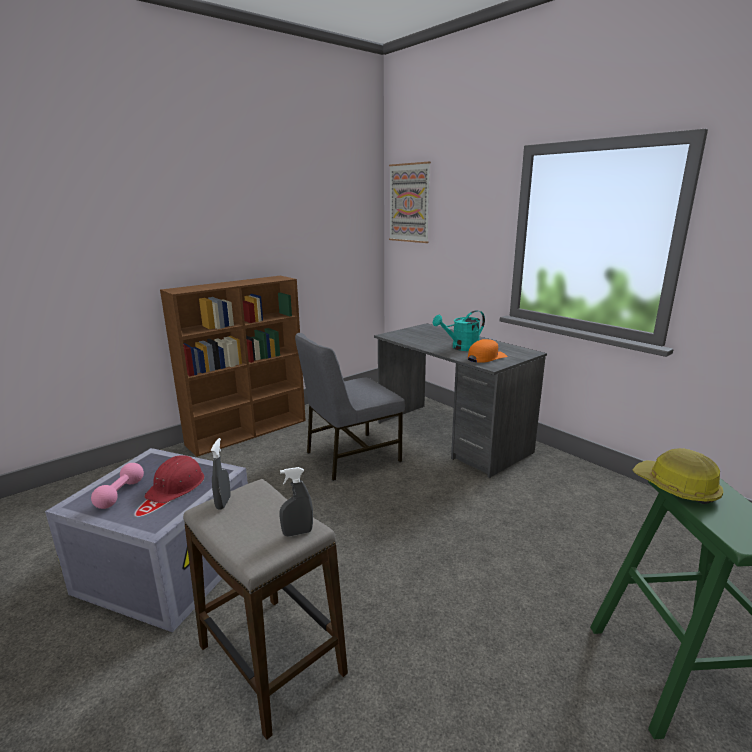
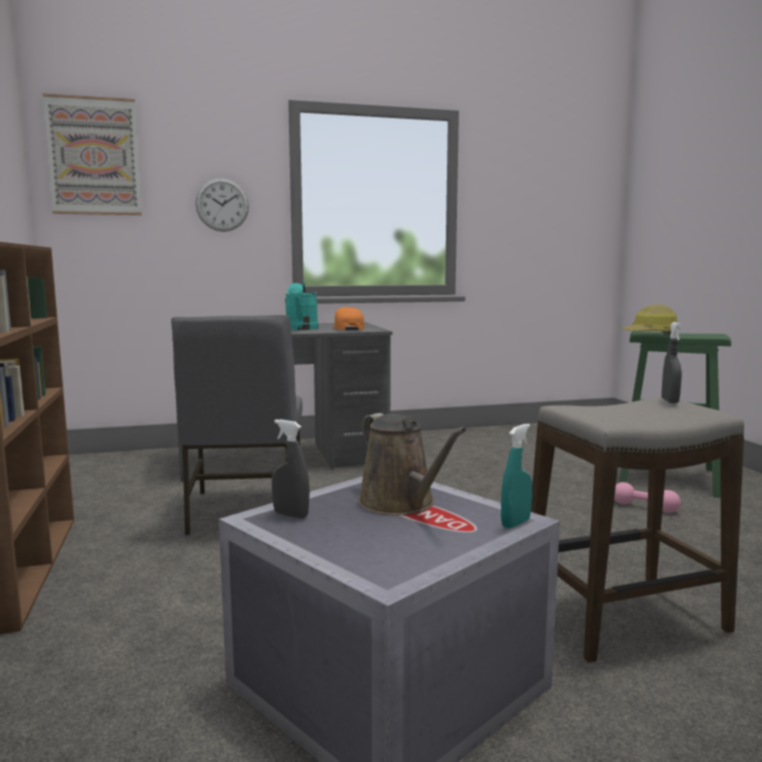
camera: 65 degrees left, 10 degrees down
pink dumbbell [91,463,144,509] -> pink dumbbell moved to [614,482,681,513]
red hard hat [144,455,204,503] -> brown watering can [358,413,467,515]
grey spray bottle [211,438,231,510] -> grey spray bottle moved to [272,419,310,519]
none -> wall clock [195,178,249,232]
none -> turquoise spray bottle [501,424,532,528]

